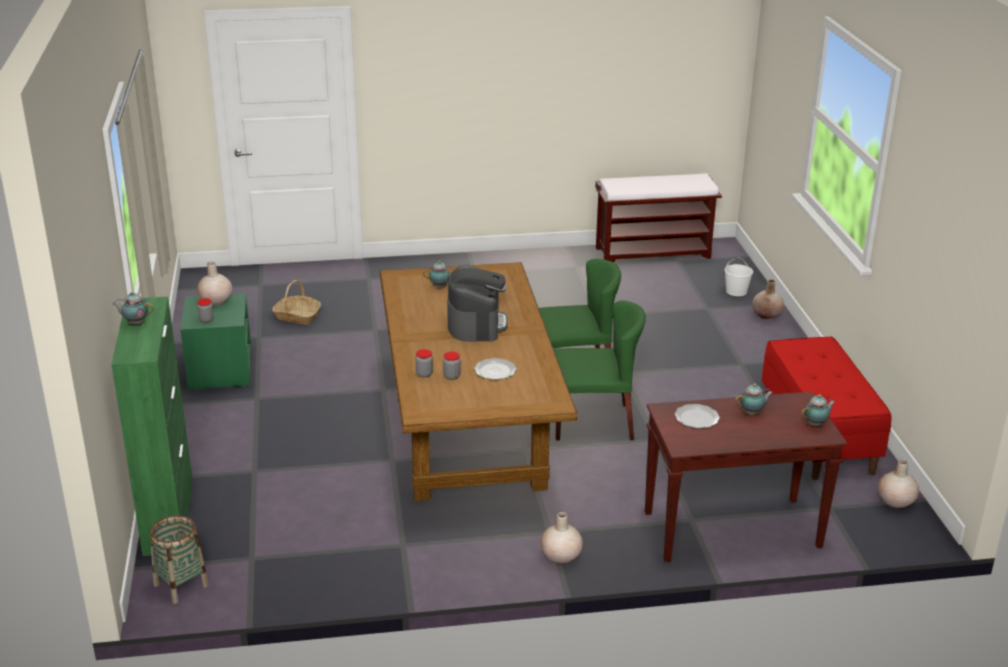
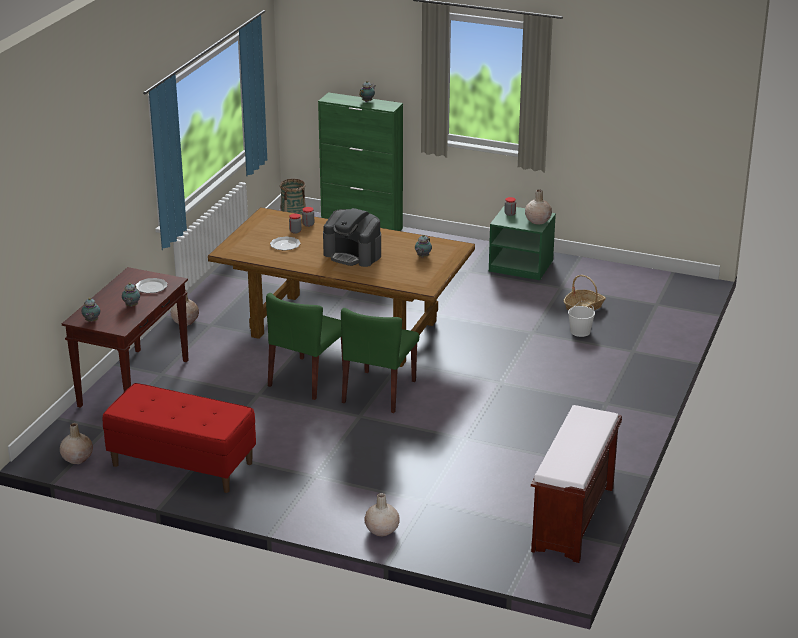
camera: 120 degrees right, 0 degrees up
white bucket [725,258,753,296] -> white bucket moved to [568,301,595,337]

